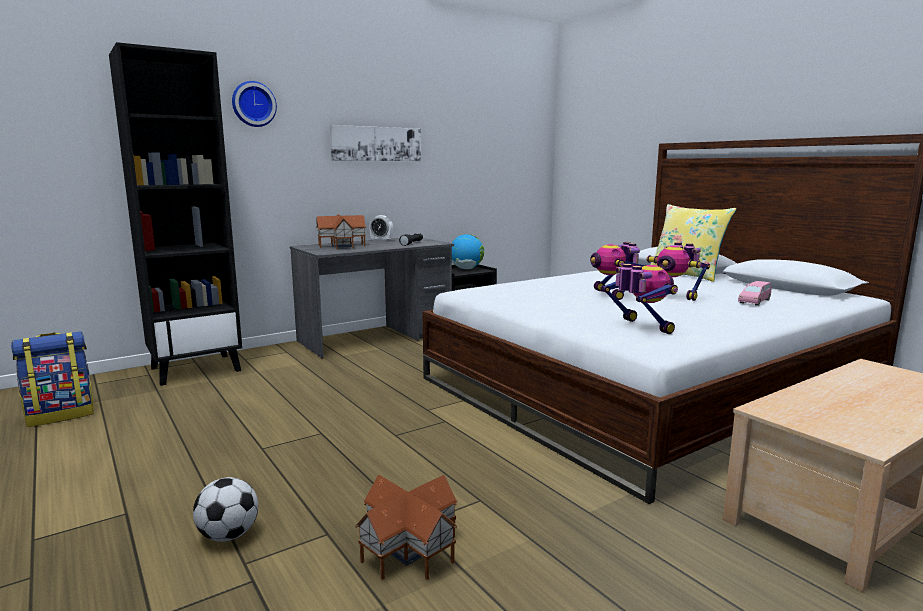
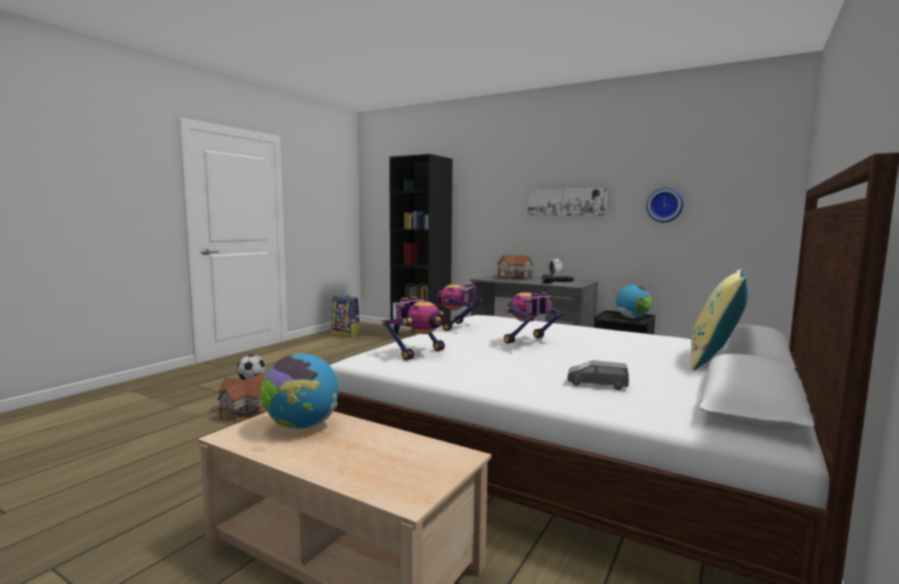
camera: 65 degrees right, 5 degrees down
wall clock [232,81,277,127] -> wall clock moved to [646,188,683,222]
toy robot [646,242,710,301] -> toy robot moved to [437,283,484,331]
pink toy car [738,281,771,306] -> grey toy car [567,360,629,390]
none -> globe [261,354,339,428]

